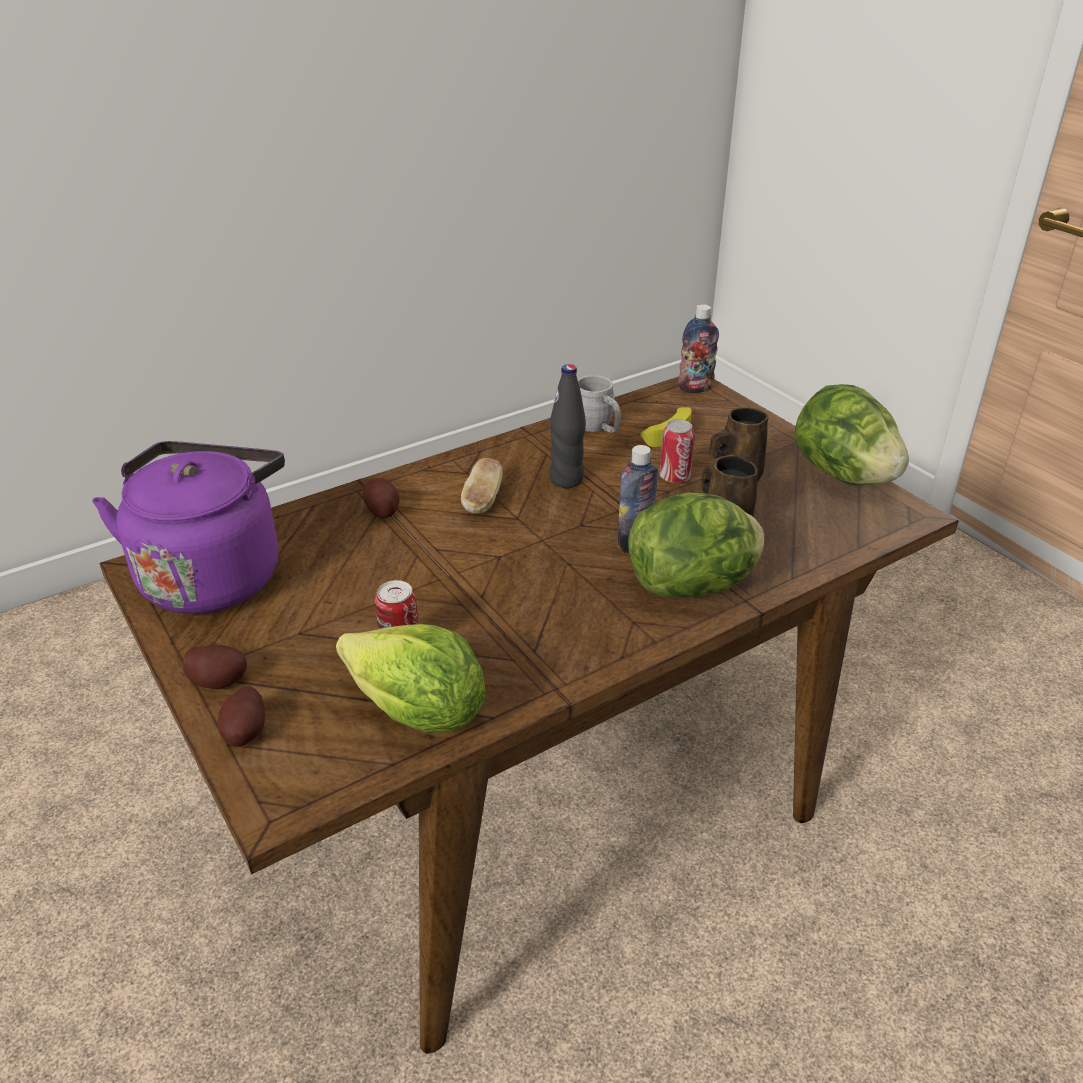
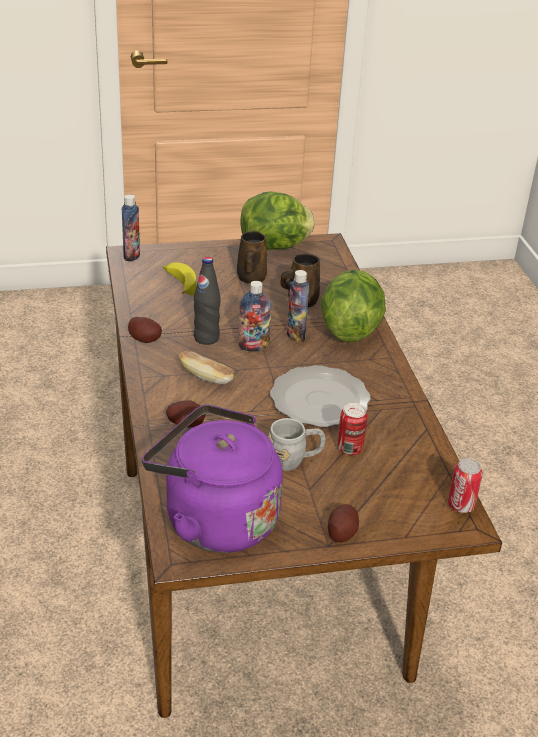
camera: 70 degrees left, 0 degrees up
potato [217,686,265,747] -> potato moved to [128,317,162,343]
lettuce [336,624,486,734] -> none
grey mug [578,375,621,433] -> grey mug moved to [268,418,326,471]
can [660,419,695,483] -> can moved to [448,458,483,513]
none -> bottle [238,281,271,352]
none -> plate [270,365,371,427]

